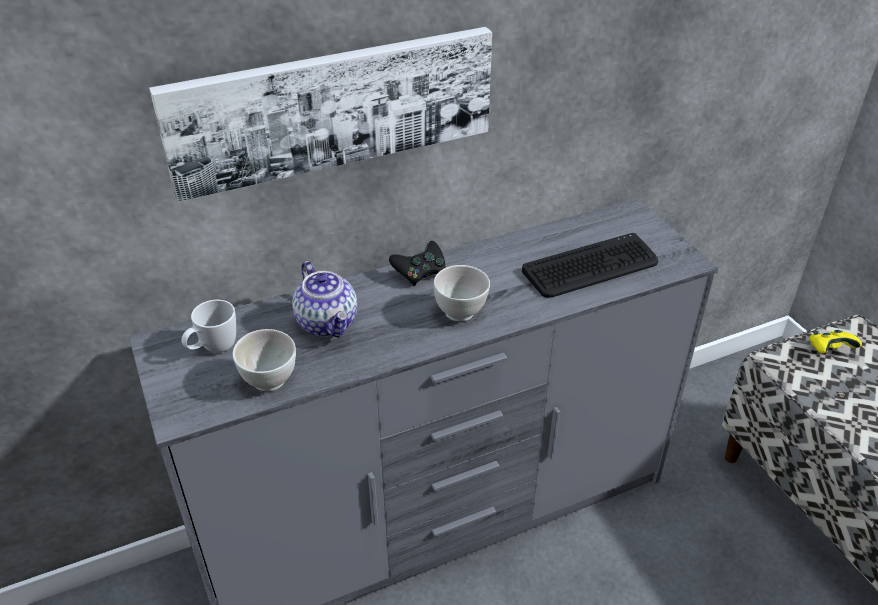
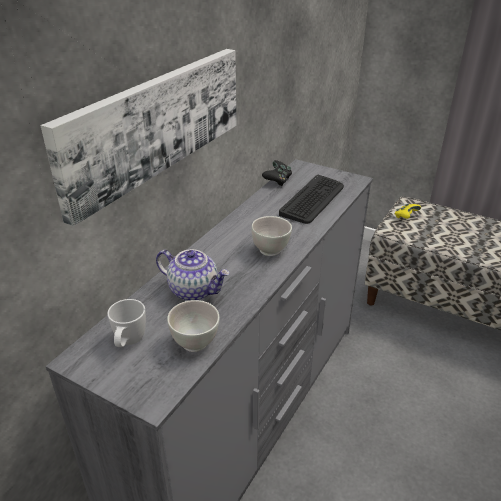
camera: 35 degrees left, 5 degrees down
black game controller [389,241,446,286] -> black game controller moved to [262,160,292,186]

